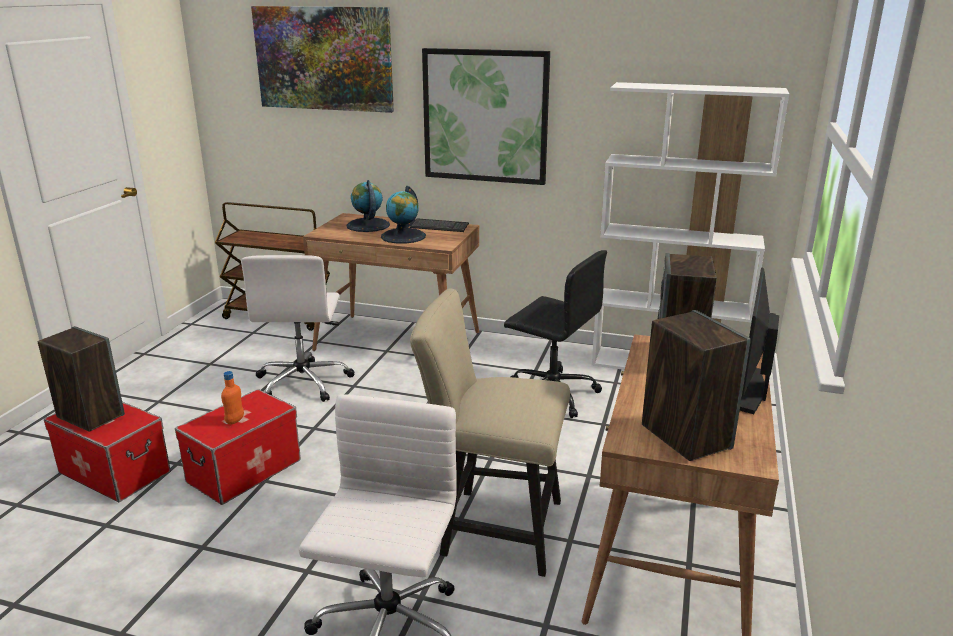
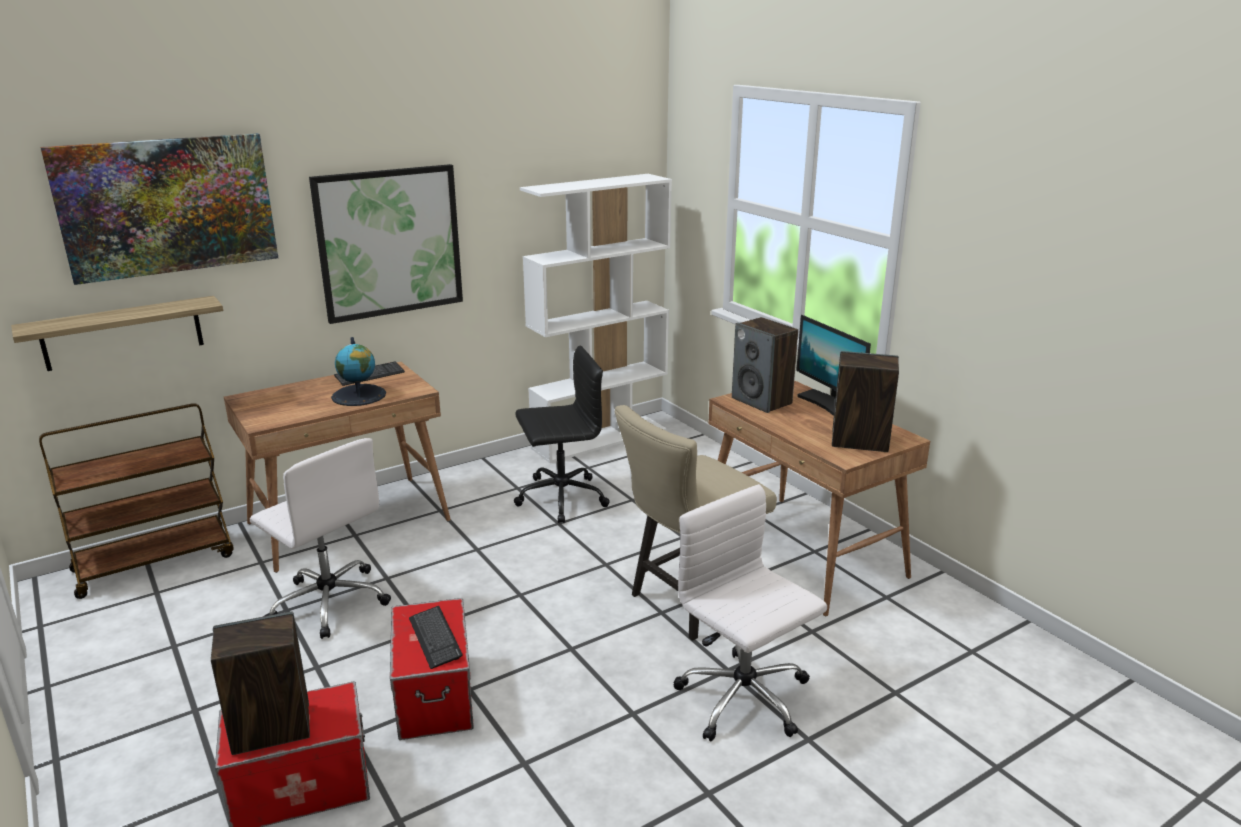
camera: 50 degrees left, 0 degrees up
orange bottle [221,371,244,425] -> keyboard [409,606,462,669]
globe [347,180,390,232] -> none
none -> shelf [11,296,223,371]

